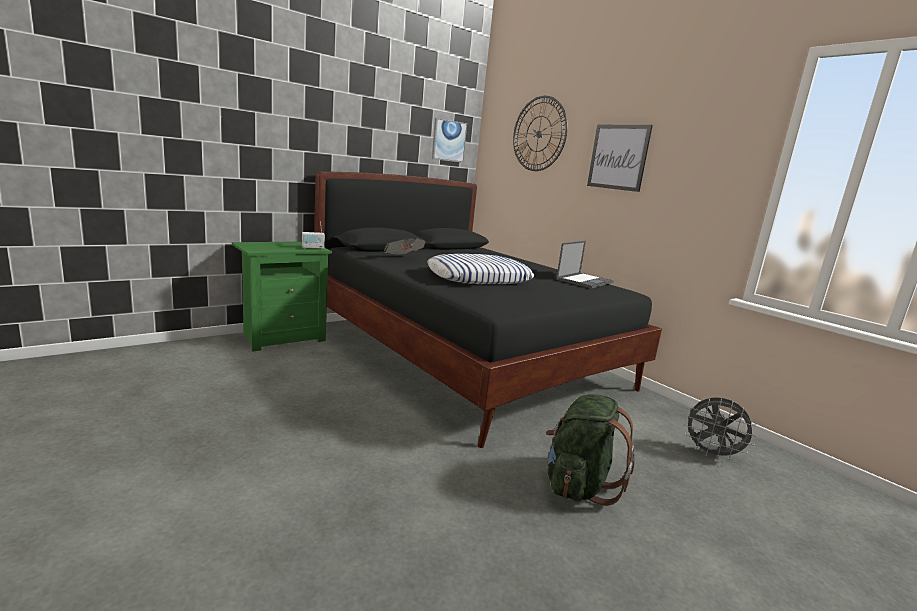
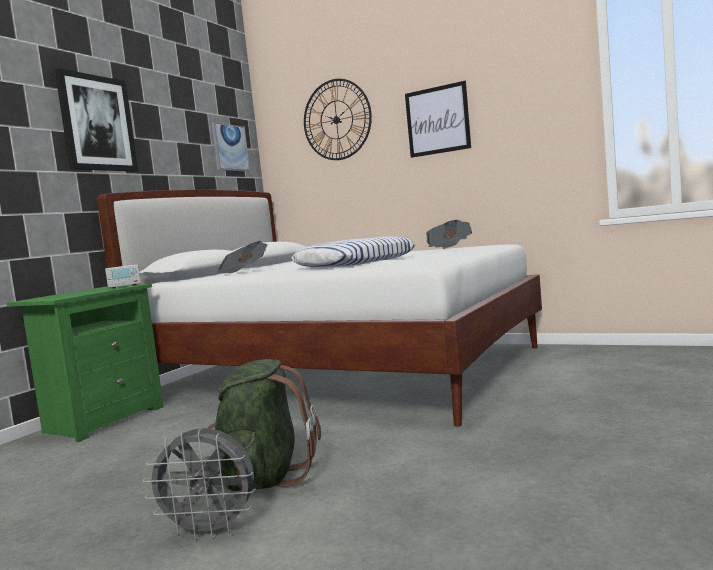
camera: 20 degrees left, 10 degrees down
black bed [314,171,662,448] -> white bed [97,190,542,426]
green backpack [546,394,635,506] -> green backpack moved to [208,359,321,491]
laptop [556,241,614,289] -> newspaper [426,220,472,248]
grey fan [683,398,757,460] -> grey fan moved to [143,428,255,540]
none -> picture [55,68,138,171]

